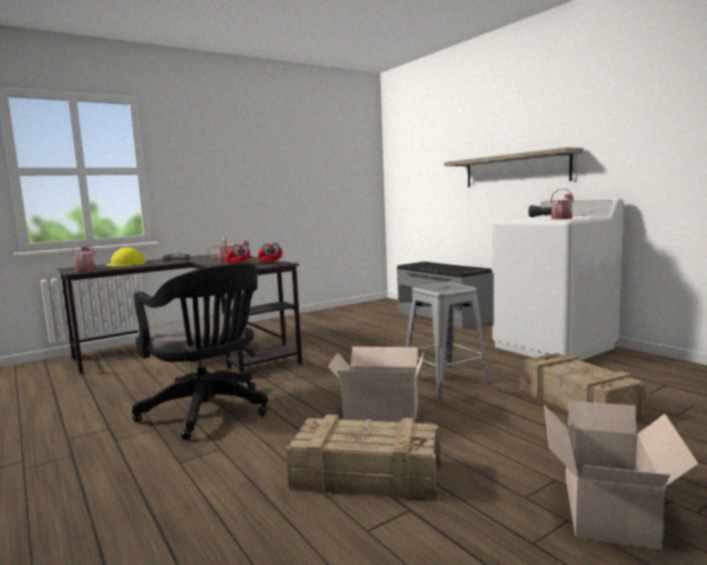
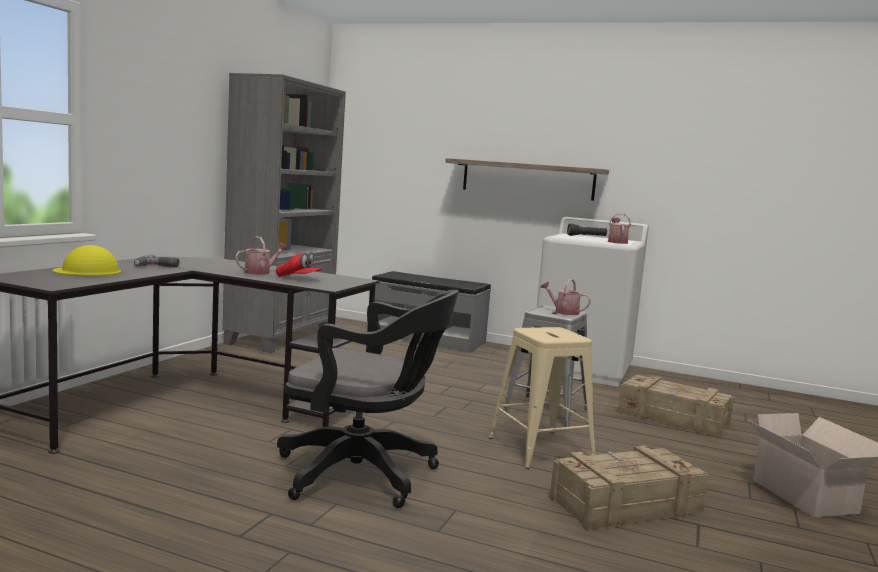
camera: 35 degrees left, 0 degrees up
watering can [71,243,95,271] -> watering can moved to [541,279,591,315]
red cap [258,243,283,262] -> none
cardboard box [328,347,424,423] -> beige stool [488,327,595,469]
none -> grey bookcase [222,73,346,353]

